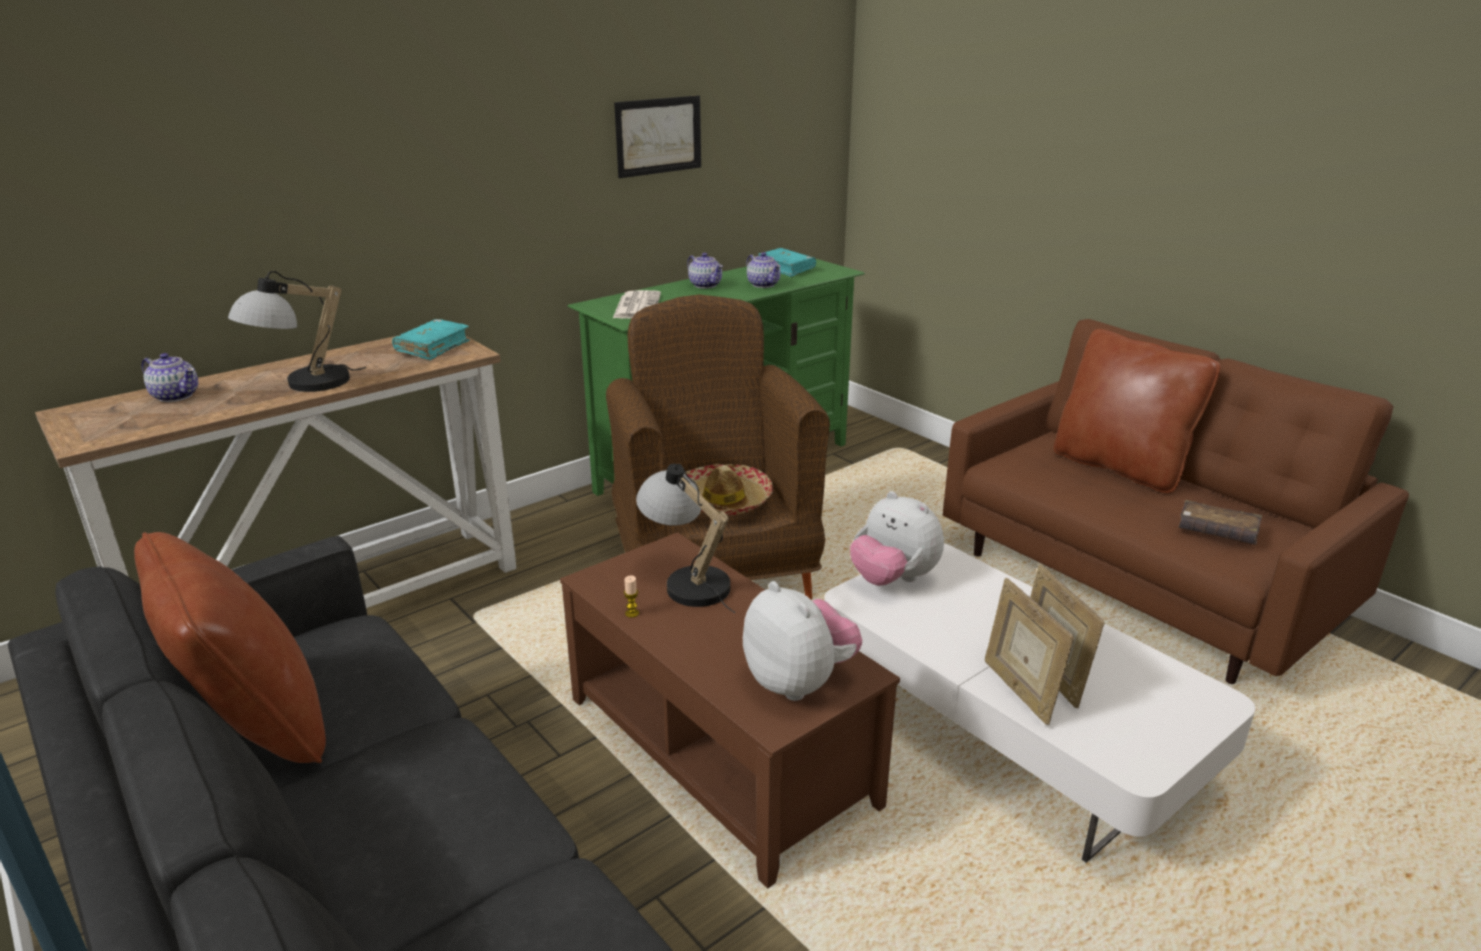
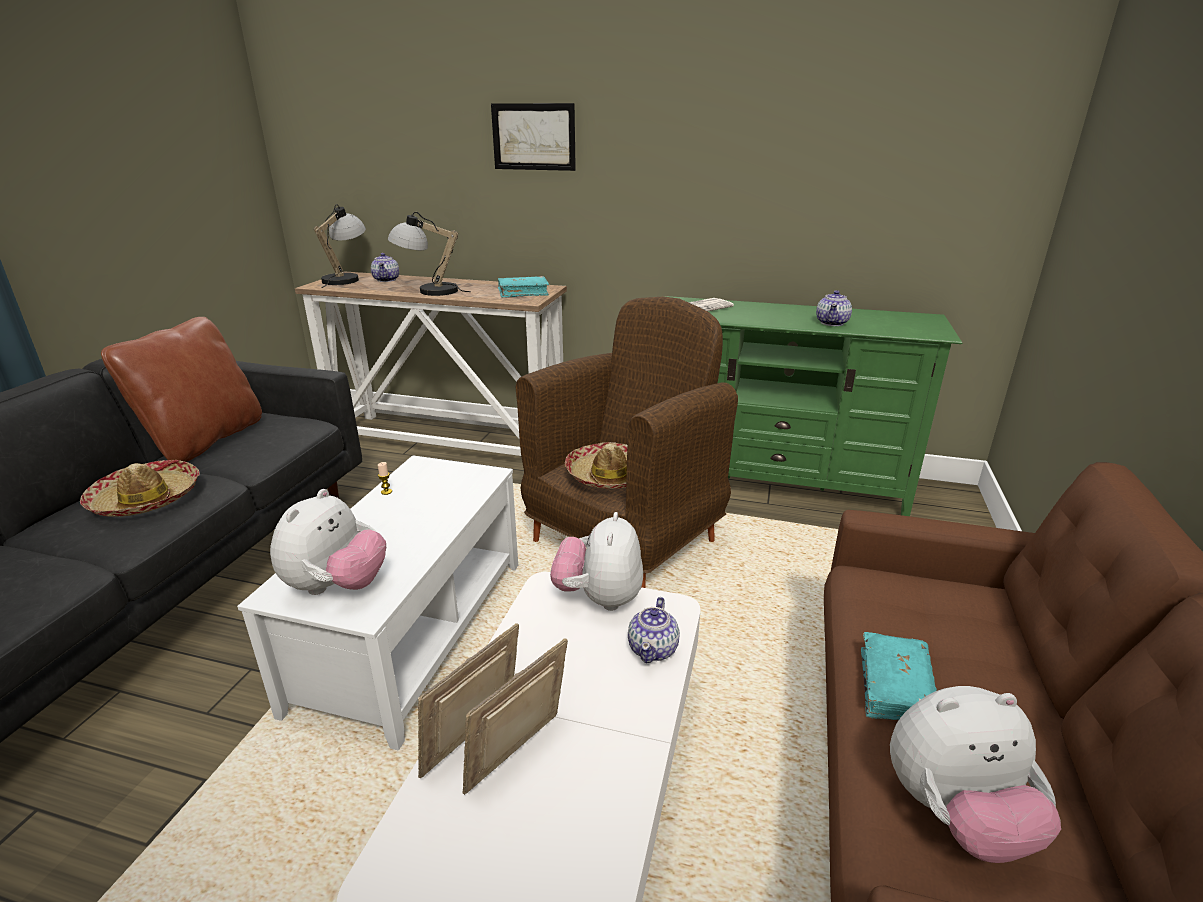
camera: 55 degrees right, 0 degrees up
brown coffee table [560,532,900,888] -> white coffee table [237,455,518,750]
picture [614,95,701,178] -> picture moved to [491,103,576,171]
table lamp [636,463,735,613] -> table lamp moved to [314,204,366,288]
teapot [687,253,723,289] -> teapot moved to [628,597,680,663]
turquoise book [758,248,816,277] -> turquoise book moved to [861,632,937,720]
brown pillow [1054,329,1220,493] -> none
brown book [1179,500,1262,545] -> plush toy [890,686,1061,863]
none -> hat [80,460,199,517]

